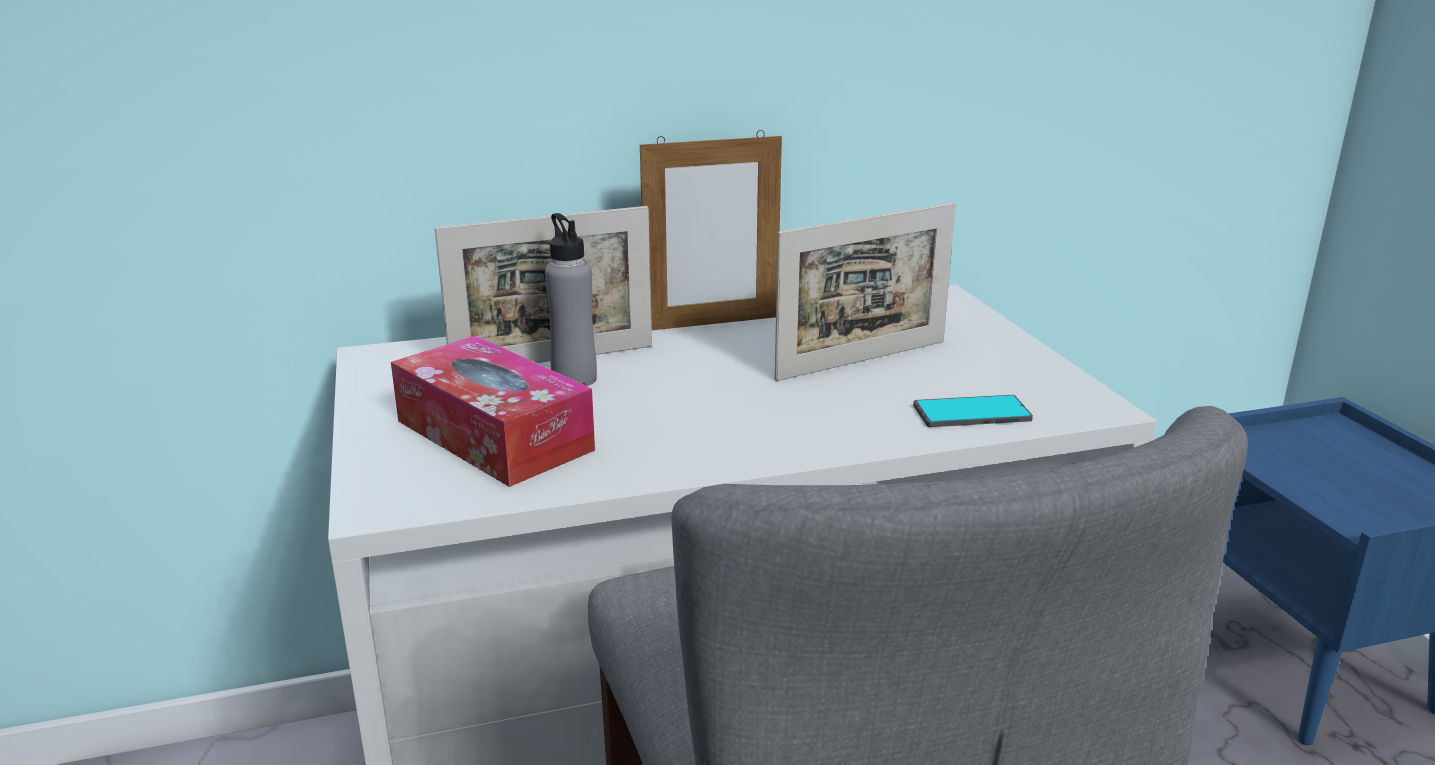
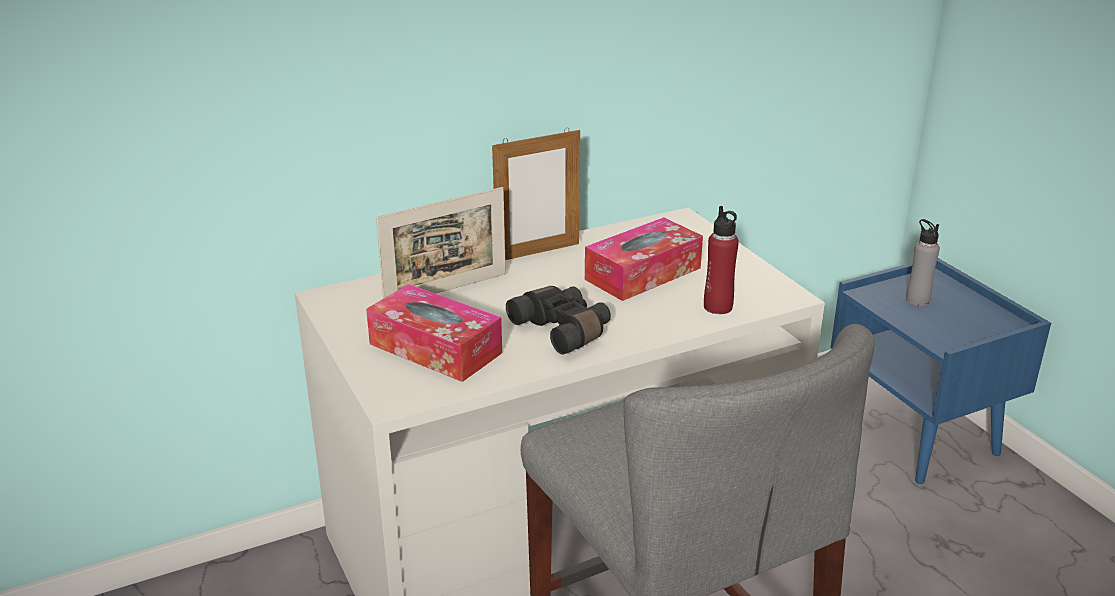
camera: 10 degrees left, 5 degrees up
grey bottle [545,213,597,386] -> grey bottle moved to [906,219,940,306]
picture frame [775,203,956,381] -> tissue box [585,217,703,301]
phone [913,395,1033,427] -> red bottle [704,206,739,314]
none -> black binoculars [506,286,611,355]

